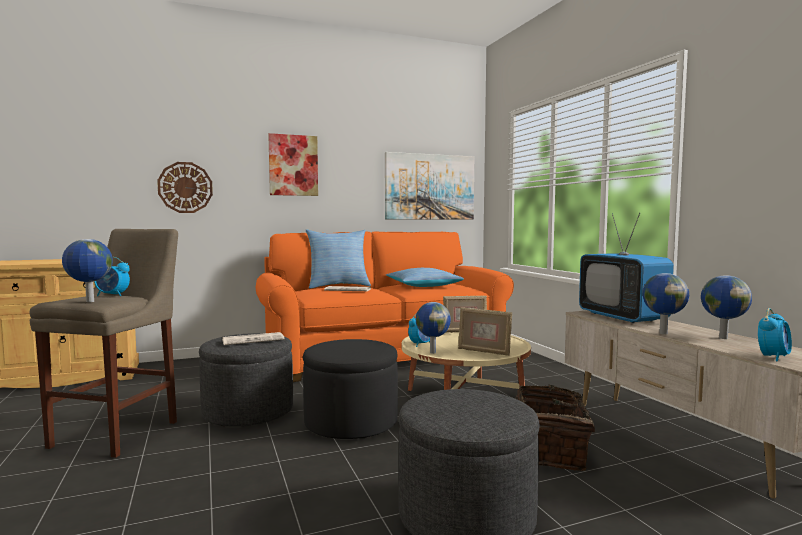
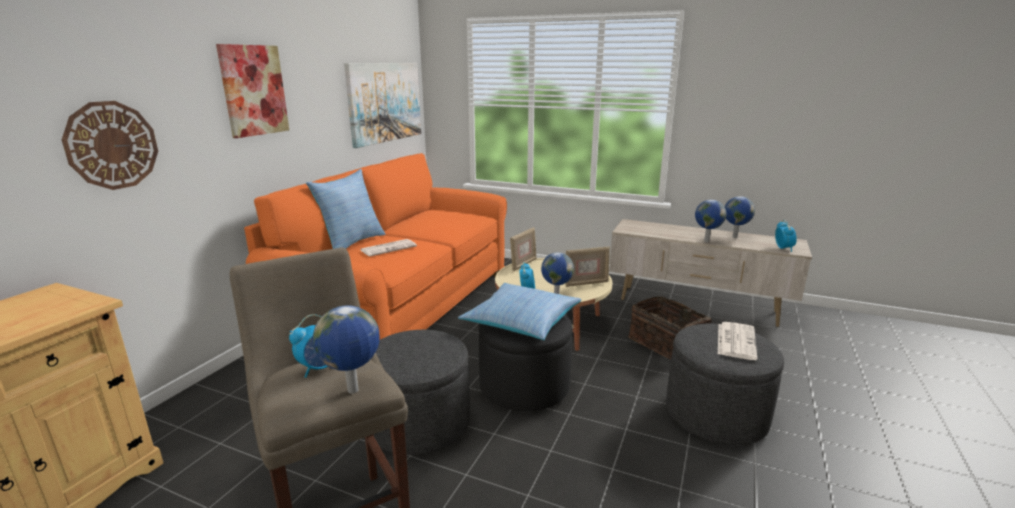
camera: 45 degrees left, 15 degrees up
newspaper [222,332,285,345] -> newspaper moved to [718,322,757,360]
pillow [386,268,464,287] -> pillow moved to [458,283,581,340]
television [579,213,674,323] -> none

